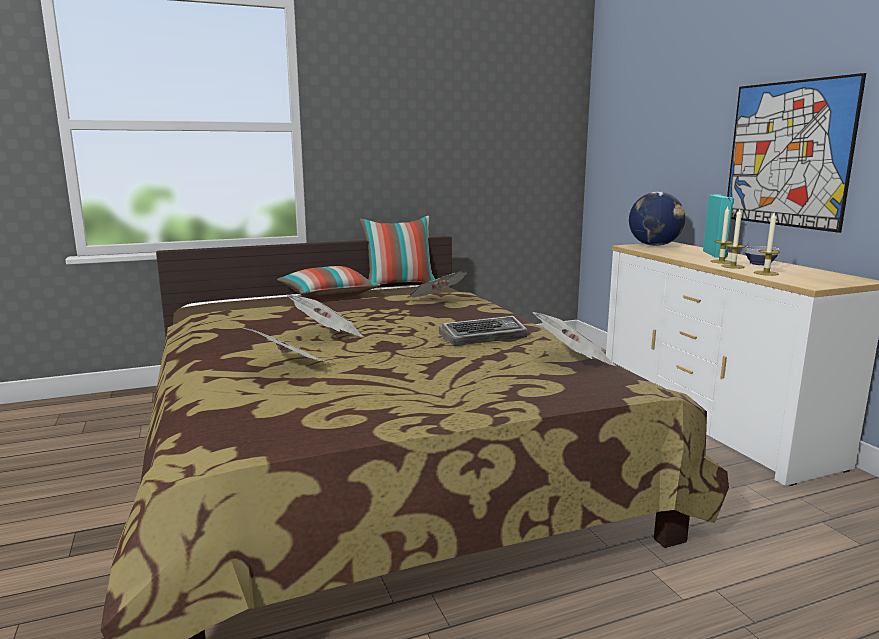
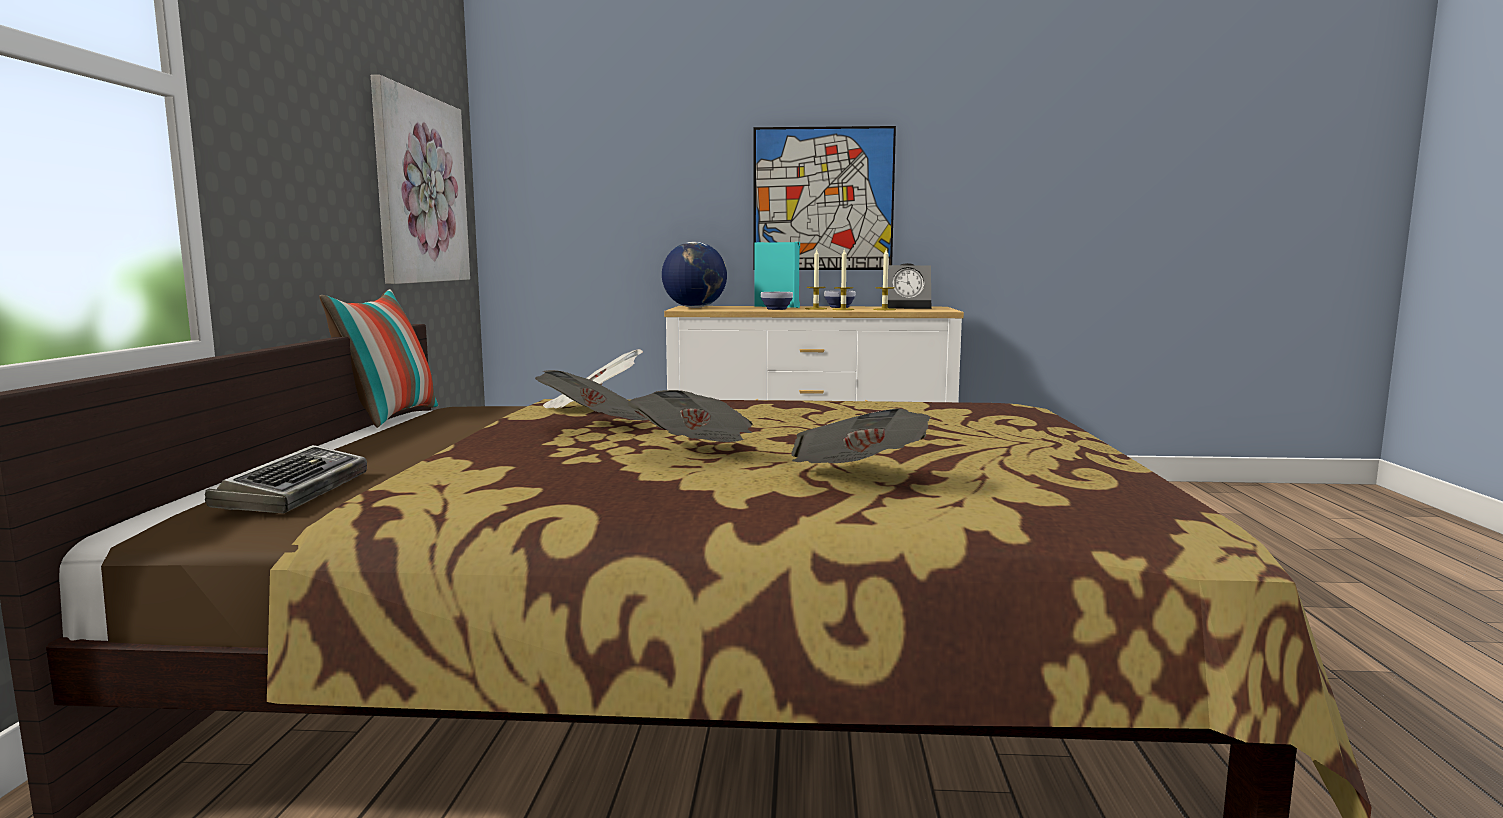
camera: 65 degrees left, 5 degrees down
pillow [277,266,380,301] -> none
keyboard [438,316,528,346] -> keyboard moved to [205,445,367,514]
newspaper [533,312,616,366] -> newspaper moved to [535,370,648,420]
none -> picture [371,75,470,284]
none -> bowl [761,292,793,310]
none -> alarm clock [888,263,931,309]

